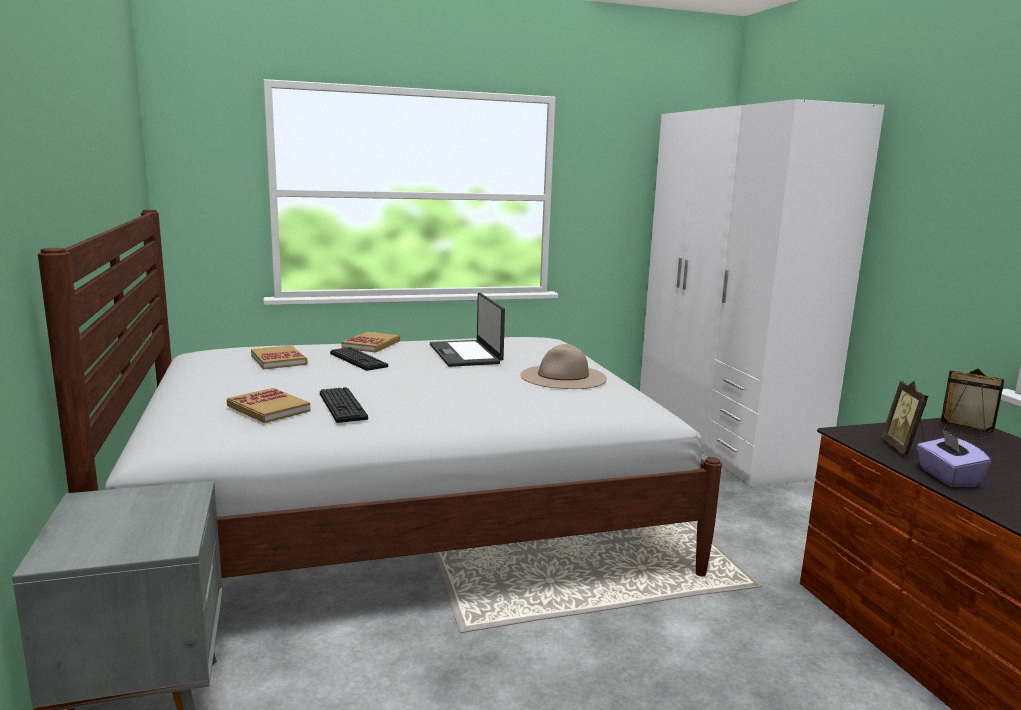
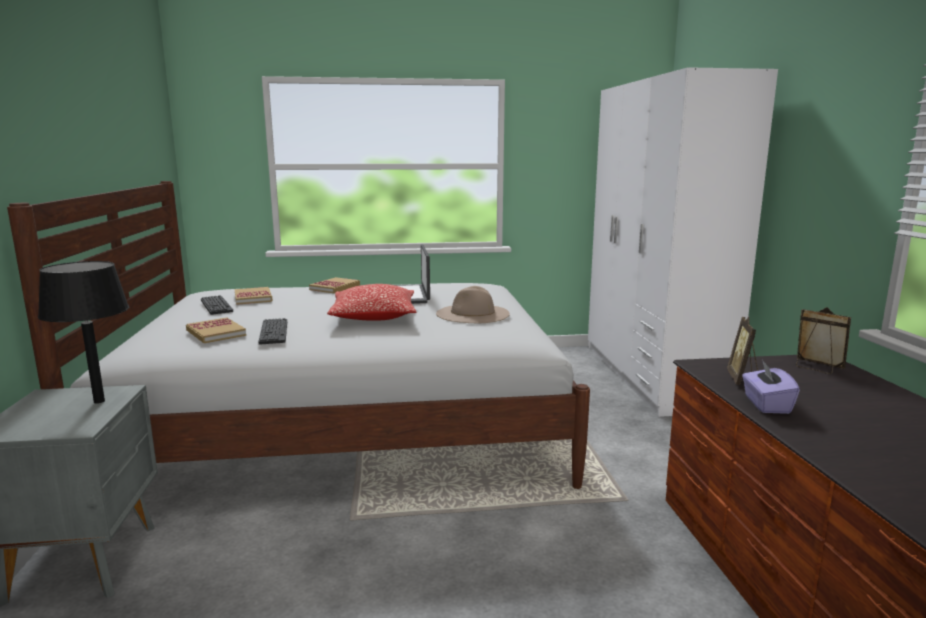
camera: 10 degrees right, 0 degrees up
keyboard [330,347,388,371] -> keyboard moved to [201,295,233,315]
none -> black table lamp [38,261,129,404]
none -> pillow [327,284,416,321]

